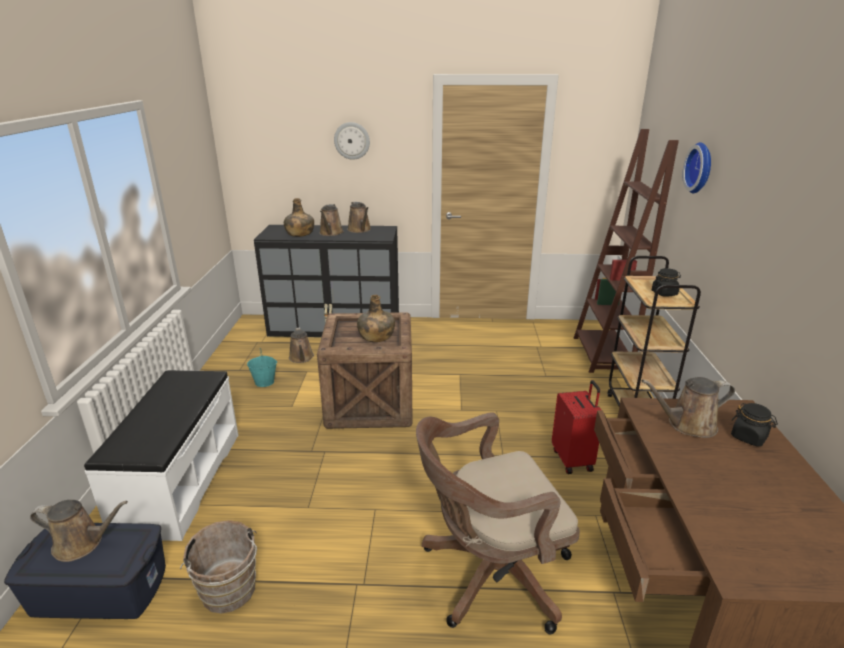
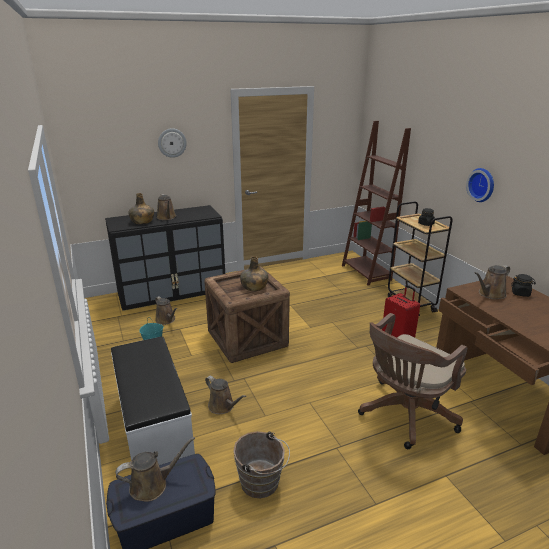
camera: 25 degrees left, 0 degrees up
brown watering can [347,201,371,233] -> brown watering can moved to [205,376,246,414]
wall clock [683,142,711,193] -> wall clock moved to [466,168,494,202]

